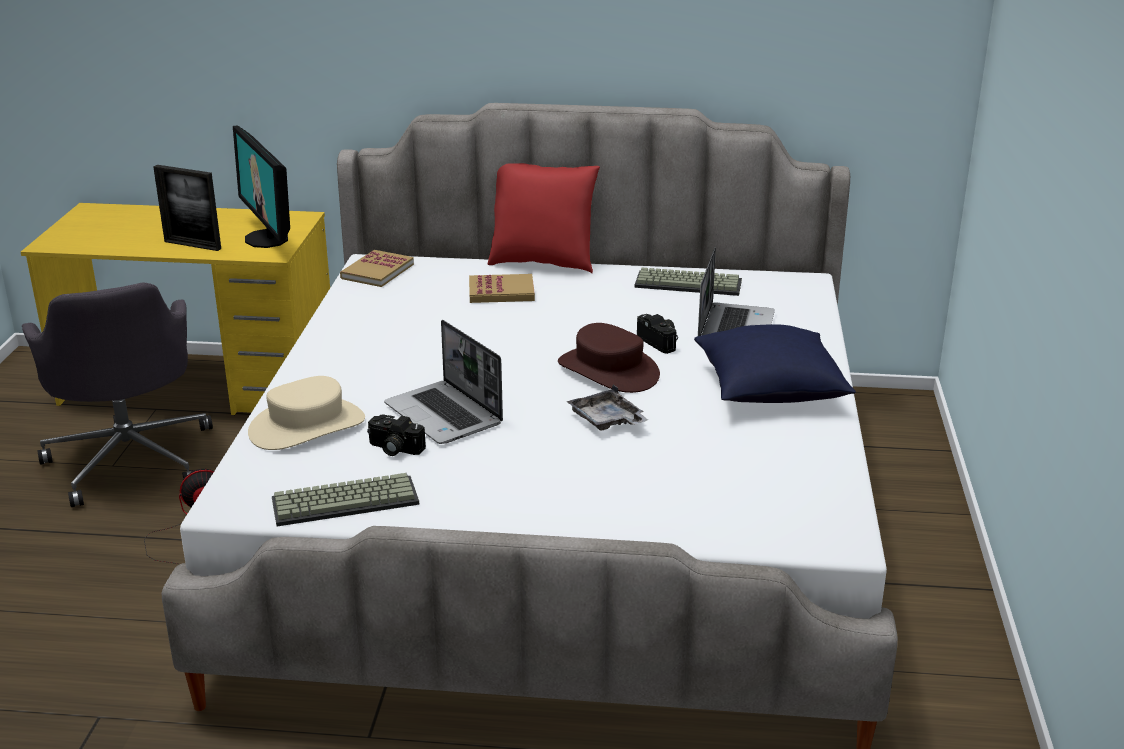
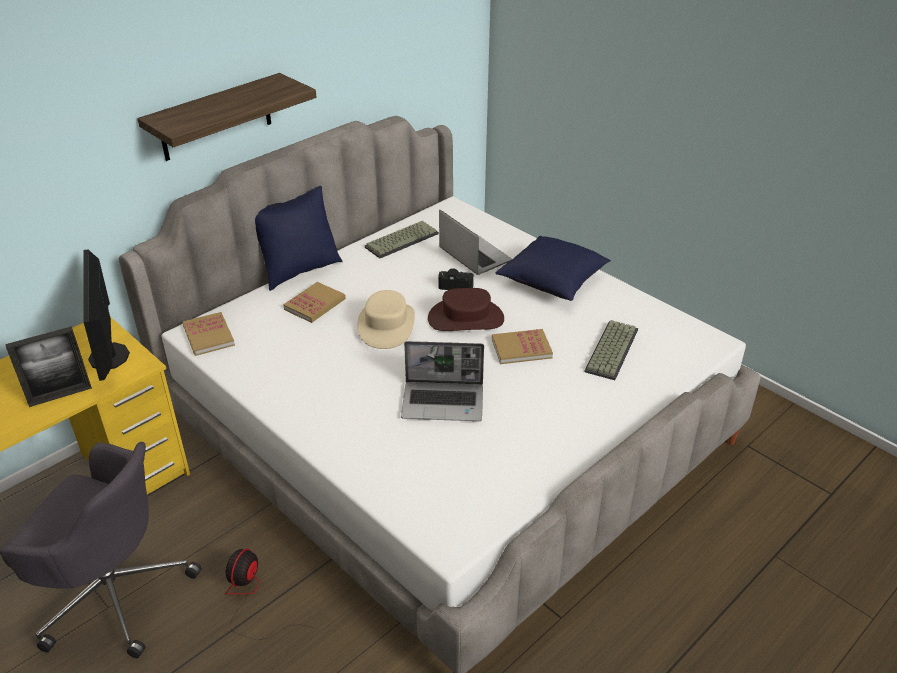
camera: 50 degrees left, 10 degrees up
monitor [233,125,290,248] -> monitor turned 60 degrees clockwise [83,249,130,381]
beige hat [248,376,365,450] -> beige hat moved to [357,290,415,349]
keyboard [272,473,419,526] -> keyboard moved to [585,320,638,380]
camera [367,414,426,456] -> none
red pillow [488,163,600,273] -> blue pillow [255,186,342,291]
grey tray [566,385,648,431] -> book [492,329,553,364]
none -> shelf [137,73,316,161]

